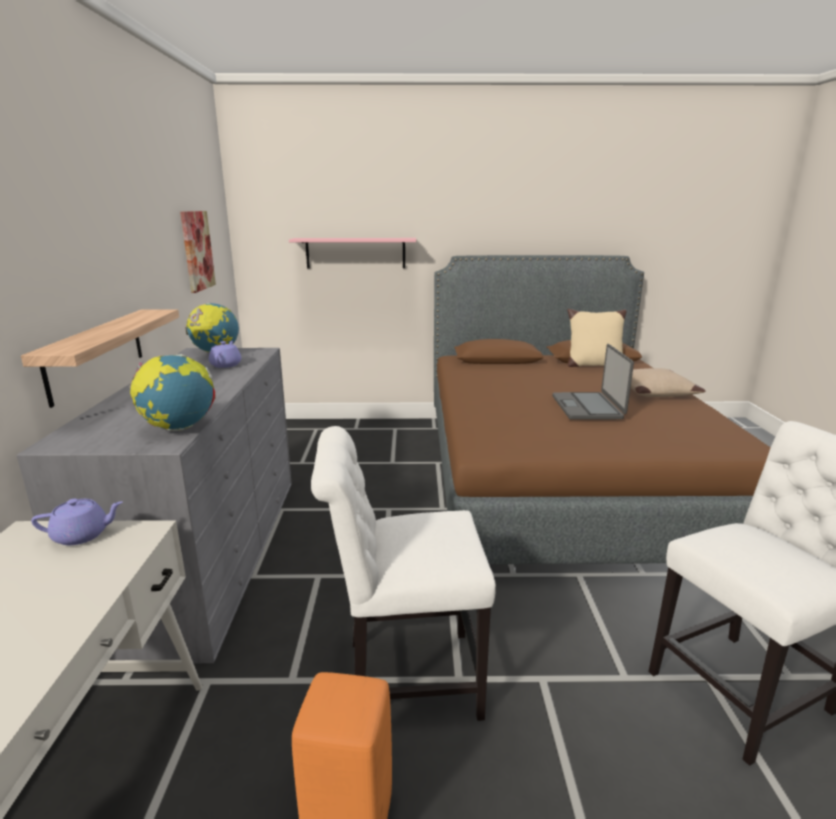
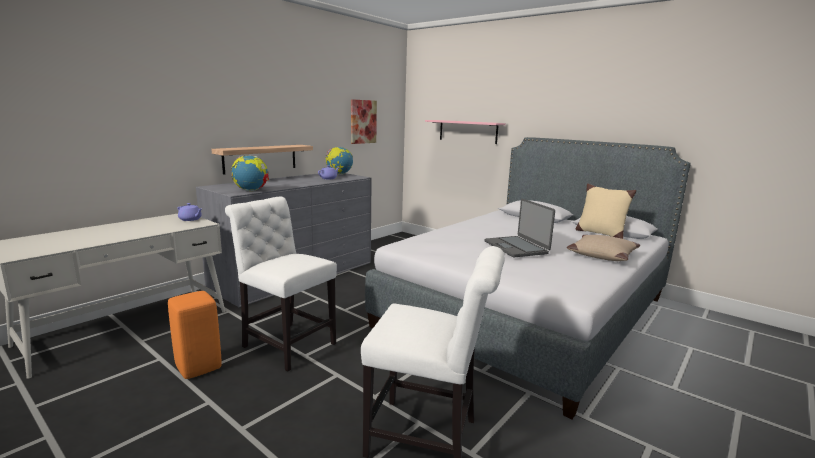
camera: 40 degrees right, 5 degrees down
brown bed [434,255,771,564] -> grey bed [365,137,691,419]
laptop [552,344,634,420] -> laptop turned 60 degrees counterclockwise [485,198,555,257]

